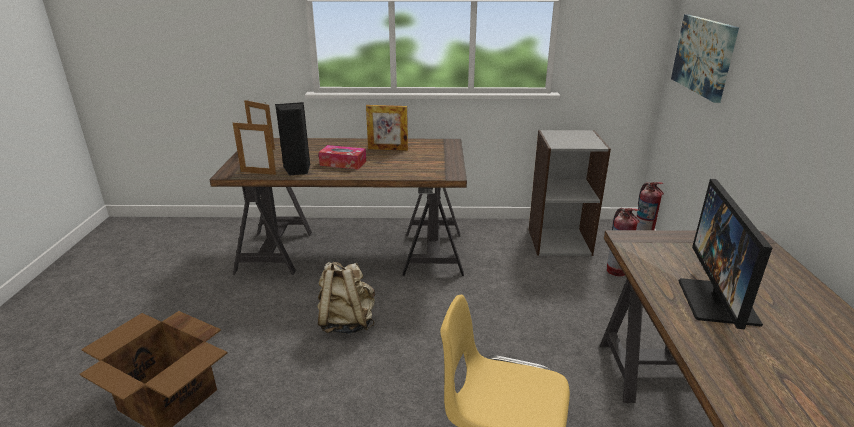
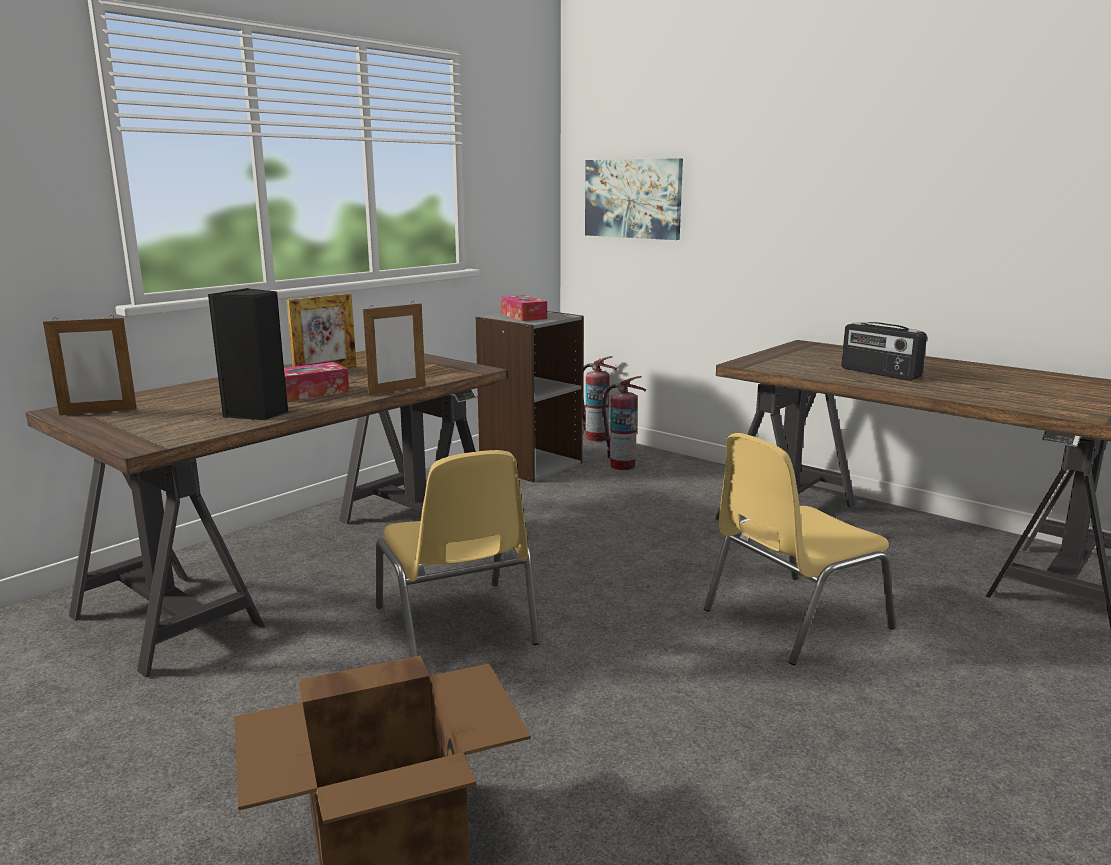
camera: 50 degrees left, 10 degrees down
picture frame [233,123,276,175] -> picture frame moved to [363,301,425,396]
beige backpack [317,262,375,334] -> yellow chair [376,450,540,657]
monitor [679,179,772,329] -> radio [841,322,927,381]
none -> tissue box [501,295,547,321]

